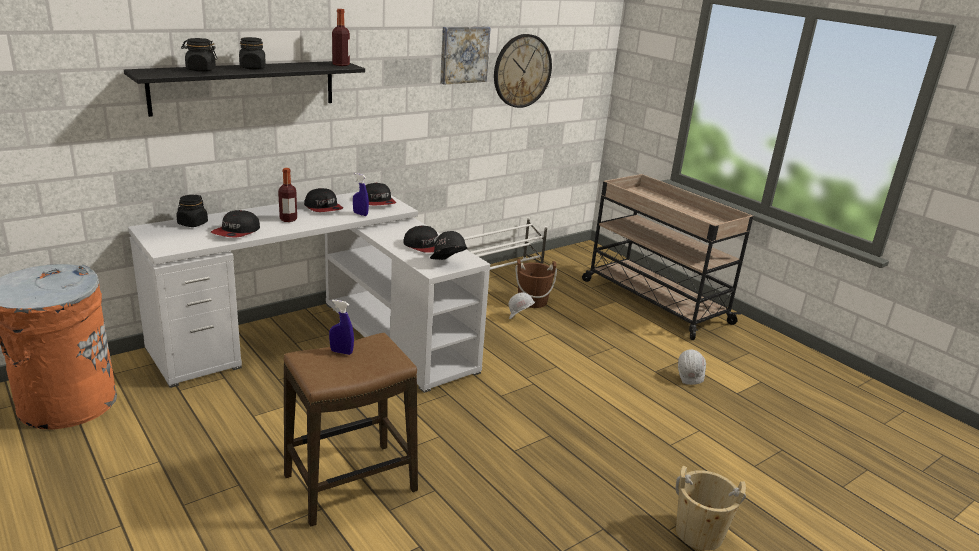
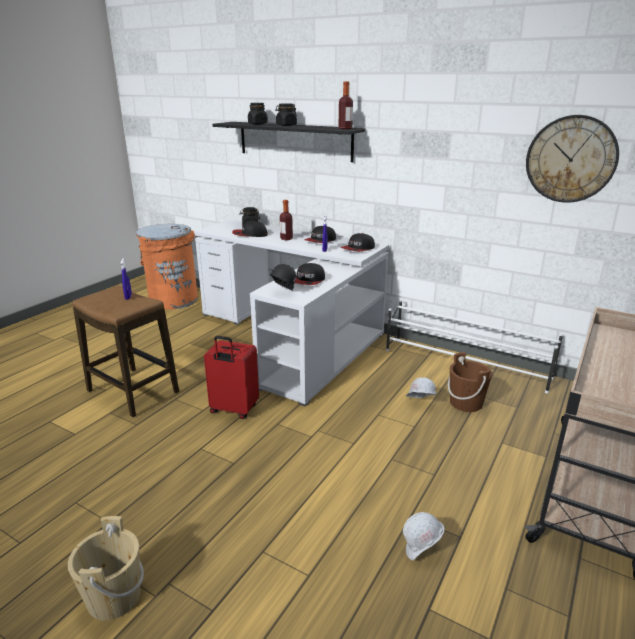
camera: 70 degrees right, 0 degrees up
picture [440,26,491,85] -> none
none -> red suitcase [204,336,259,419]

